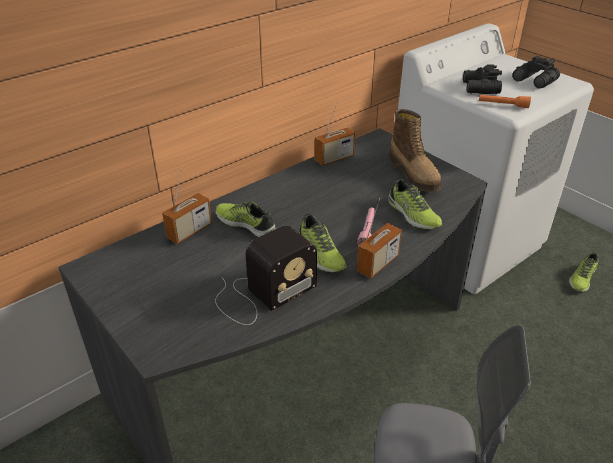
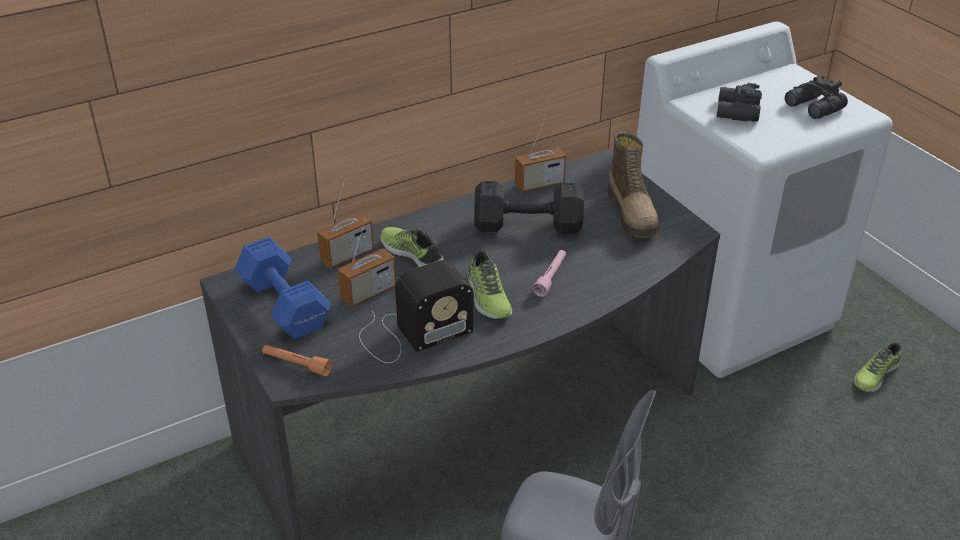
camera: 10 degrees right, 0 degrees up
radio [357,198,402,279] -> radio moved to [338,219,396,307]
shoe [388,179,442,229] -> none
orange flashlight [479,95,531,108] -> orange flashlight moved to [262,345,332,377]
none -> blue dumbbell [234,237,331,339]
none -> black dumbbell [474,181,584,234]

